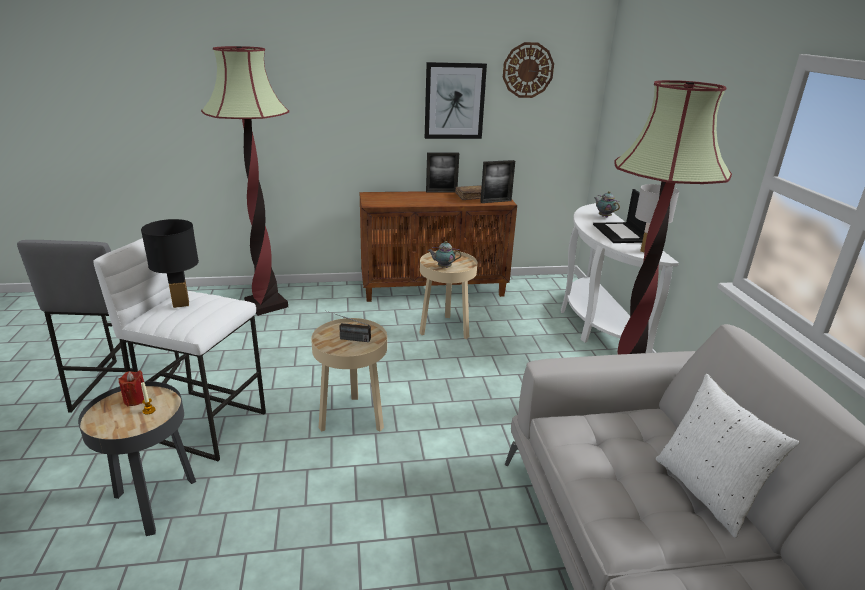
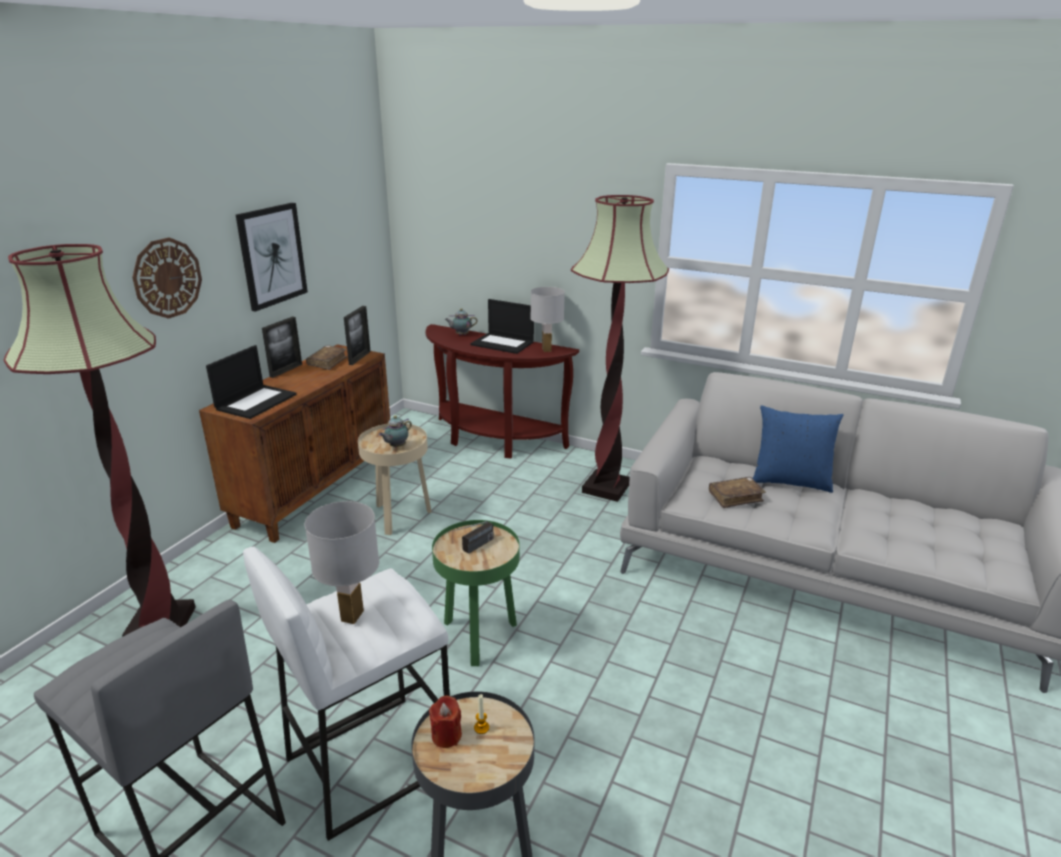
camera: 55 degrees left, 0 degrees up
black table lamp [141,219,199,308] -> white table lamp [305,501,379,624]
beige side table [311,318,387,432] -> green side table [432,520,520,666]
wall clock [503,42,554,98] -> wall clock moved to [132,238,202,319]
white console table [561,203,679,353] -> brown console table [426,324,579,459]
white pillow [656,374,800,538] -> blue pillow [752,405,844,493]
none -> laptop [206,345,297,419]
none -> brown book [709,477,766,508]

